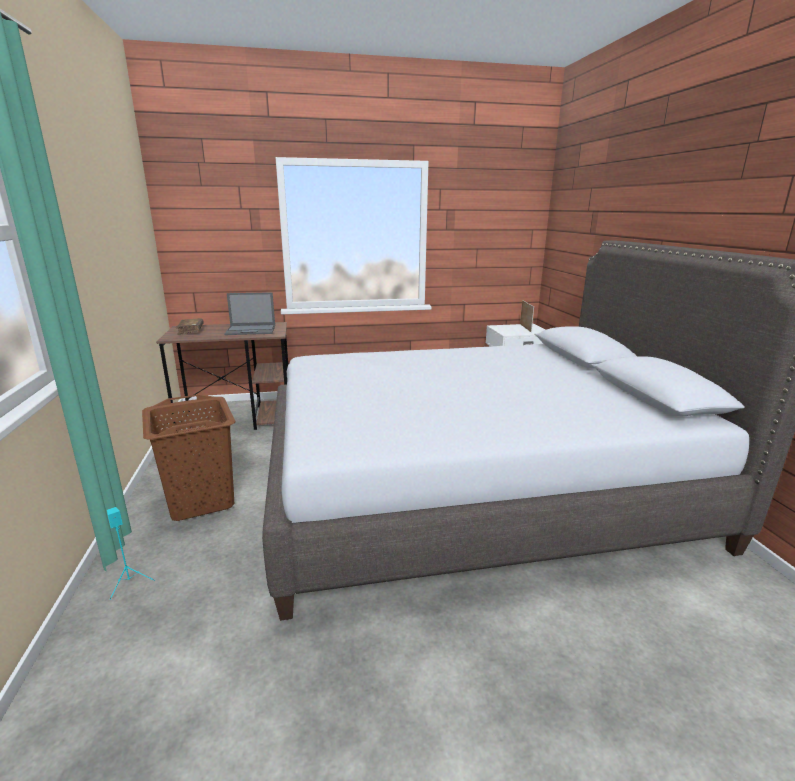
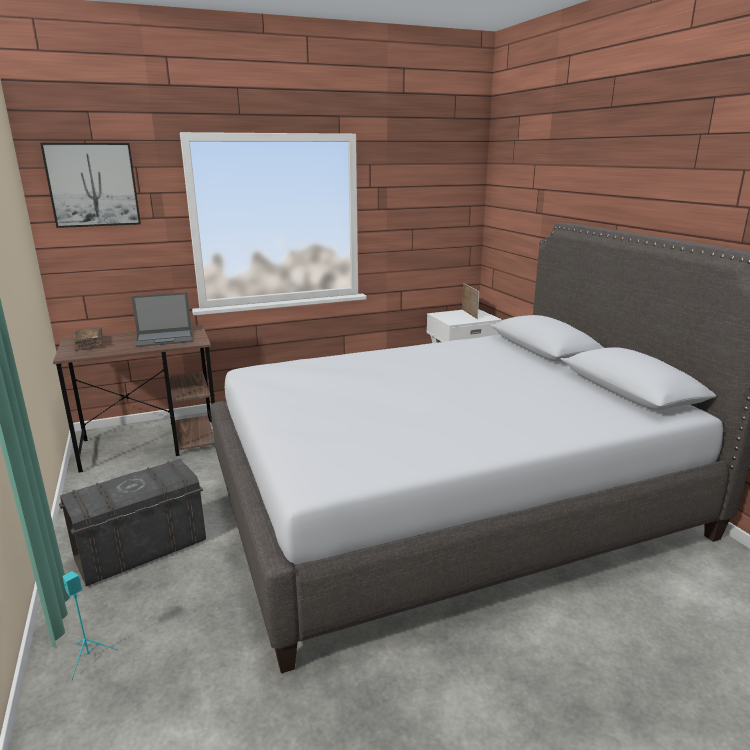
camera: 10 degrees left, 0 degrees up
brown laundry basket [142,394,235,521] -> grey storage box [59,459,206,586]
none -> picture [40,143,141,228]

